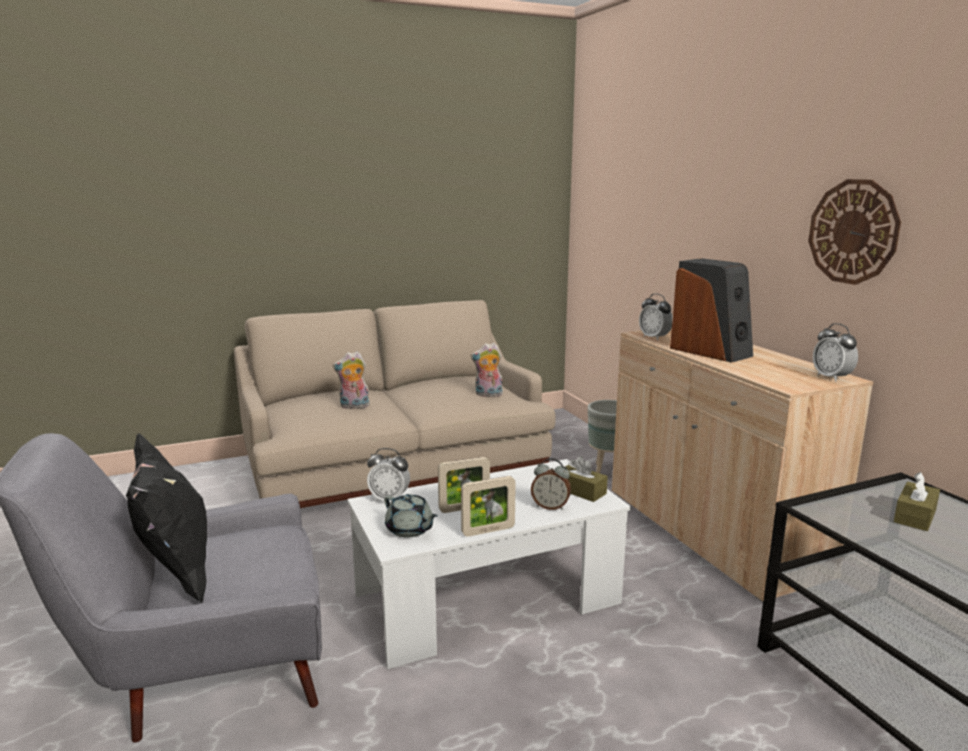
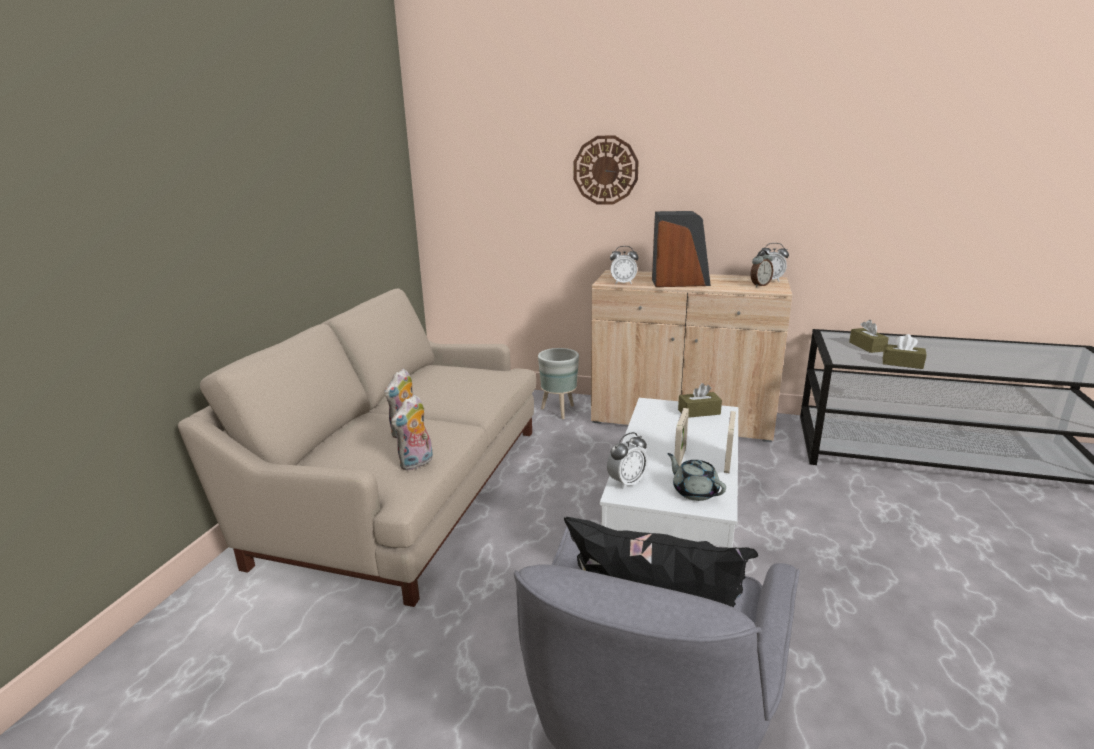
camera: 50 degrees left, 5 degrees up
grey teapot [384,494,438,538] -> grey teapot turned 120 degrees counterclockwise [668,453,726,501]
plush toy [470,343,503,397] -> plush toy moved to [391,395,433,471]
alarm clock [531,458,571,510] -> alarm clock moved to [751,250,773,287]
wall clock [808,179,901,285] -> wall clock moved to [574,135,639,205]
none -> brown tissue box [883,334,927,369]

